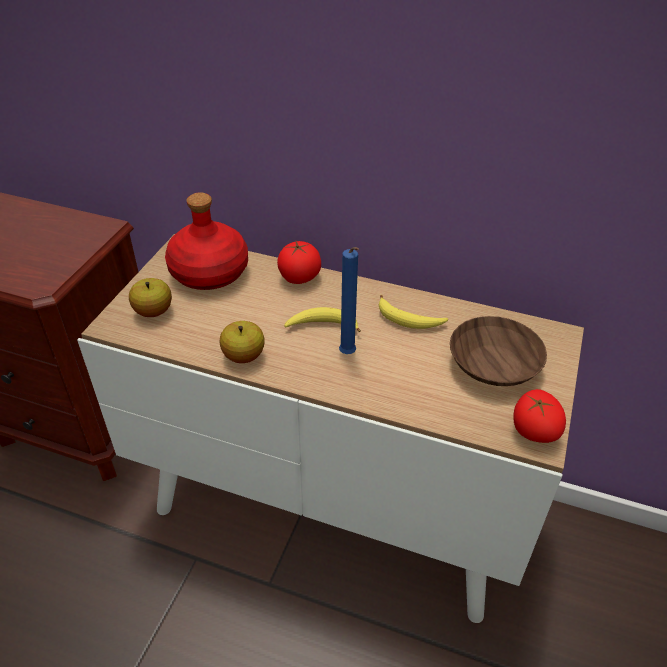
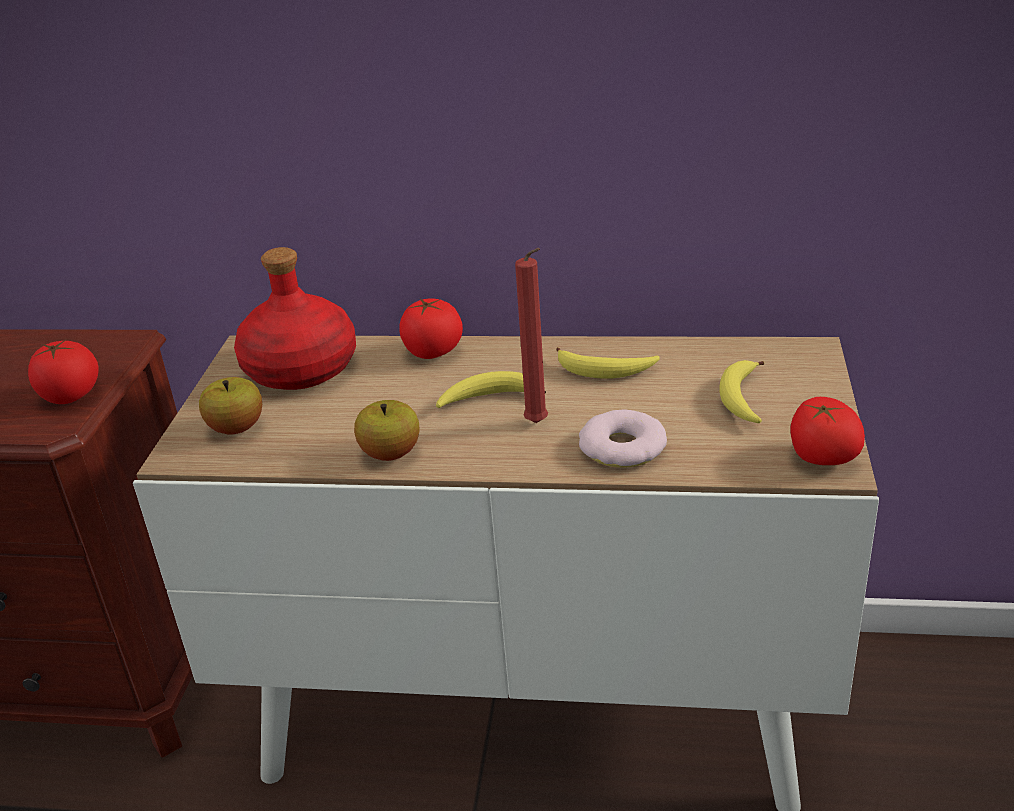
camera: 10 degrees left, 10 degrees down
blue candle [339,247,359,354] -> red candle [515,248,548,423]
brown bowl [450,316,547,386] -> banana [719,360,764,423]
none -> tomato [28,340,99,404]
none -> donut [579,410,667,468]

